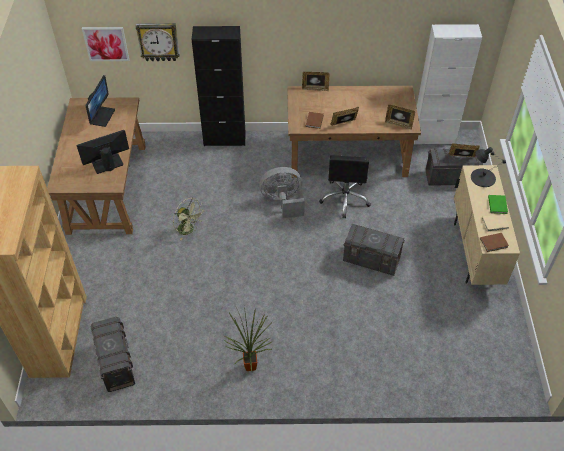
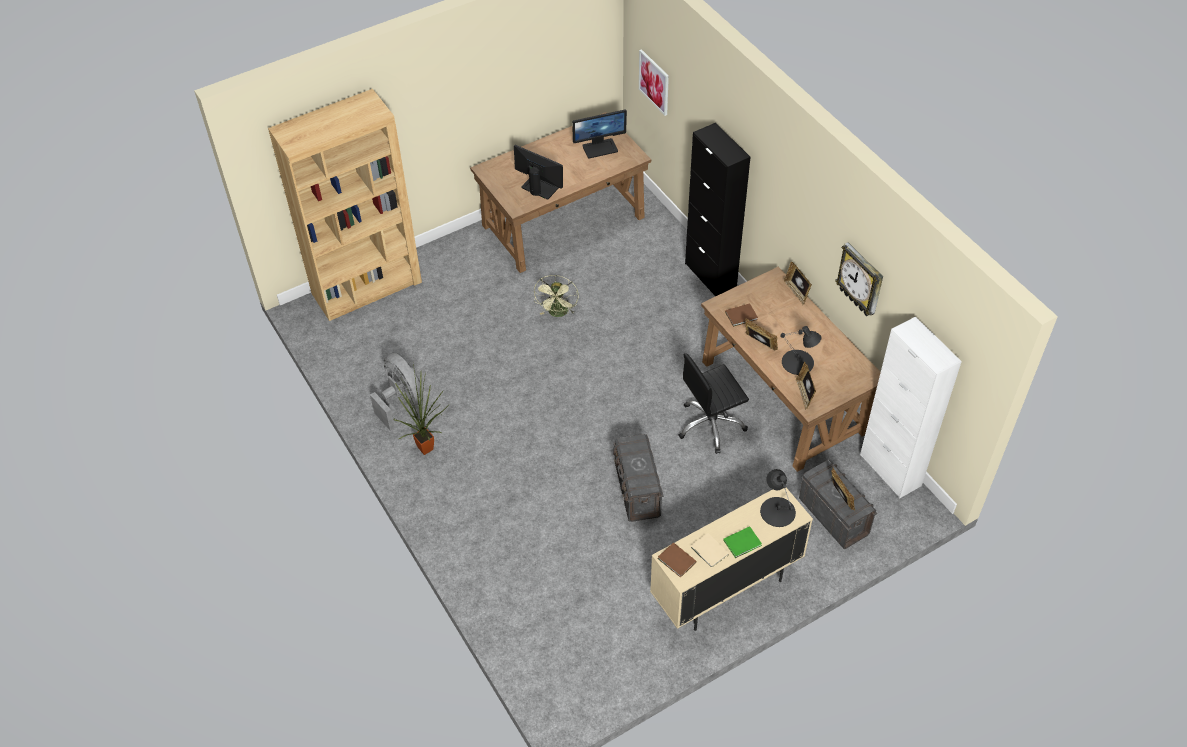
camera: 60 degrees right, 0 degrees up
grey storage box [90,317,135,392] -> none
wall clock [136,23,180,61] -> wall clock moved to [835,242,883,316]
grey fan [259,167,305,218] -> grey fan moved to [370,353,424,431]
none -> black table lamp [780,326,822,375]

